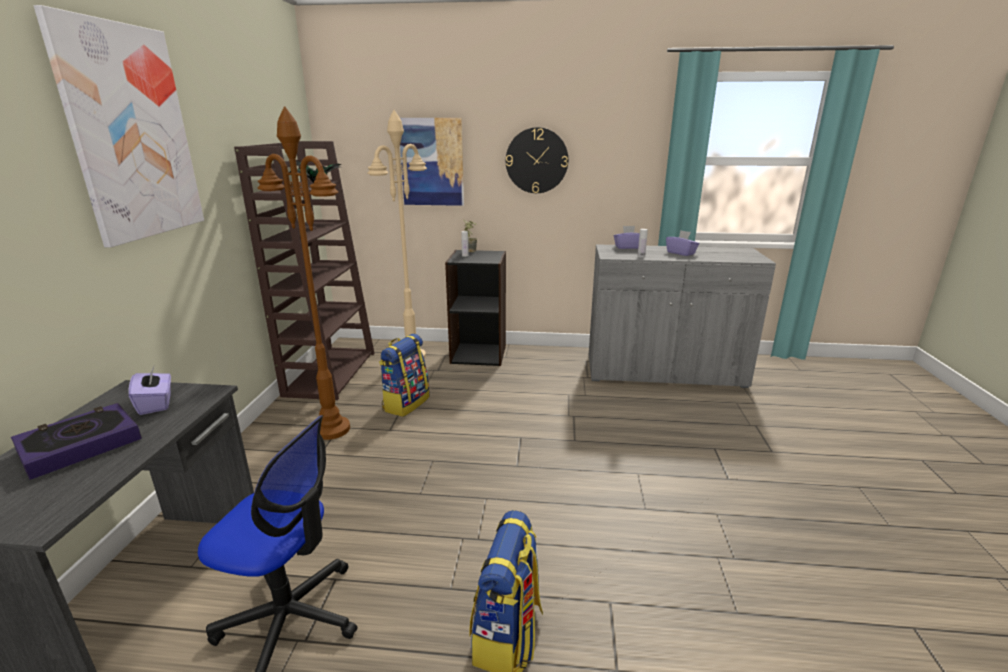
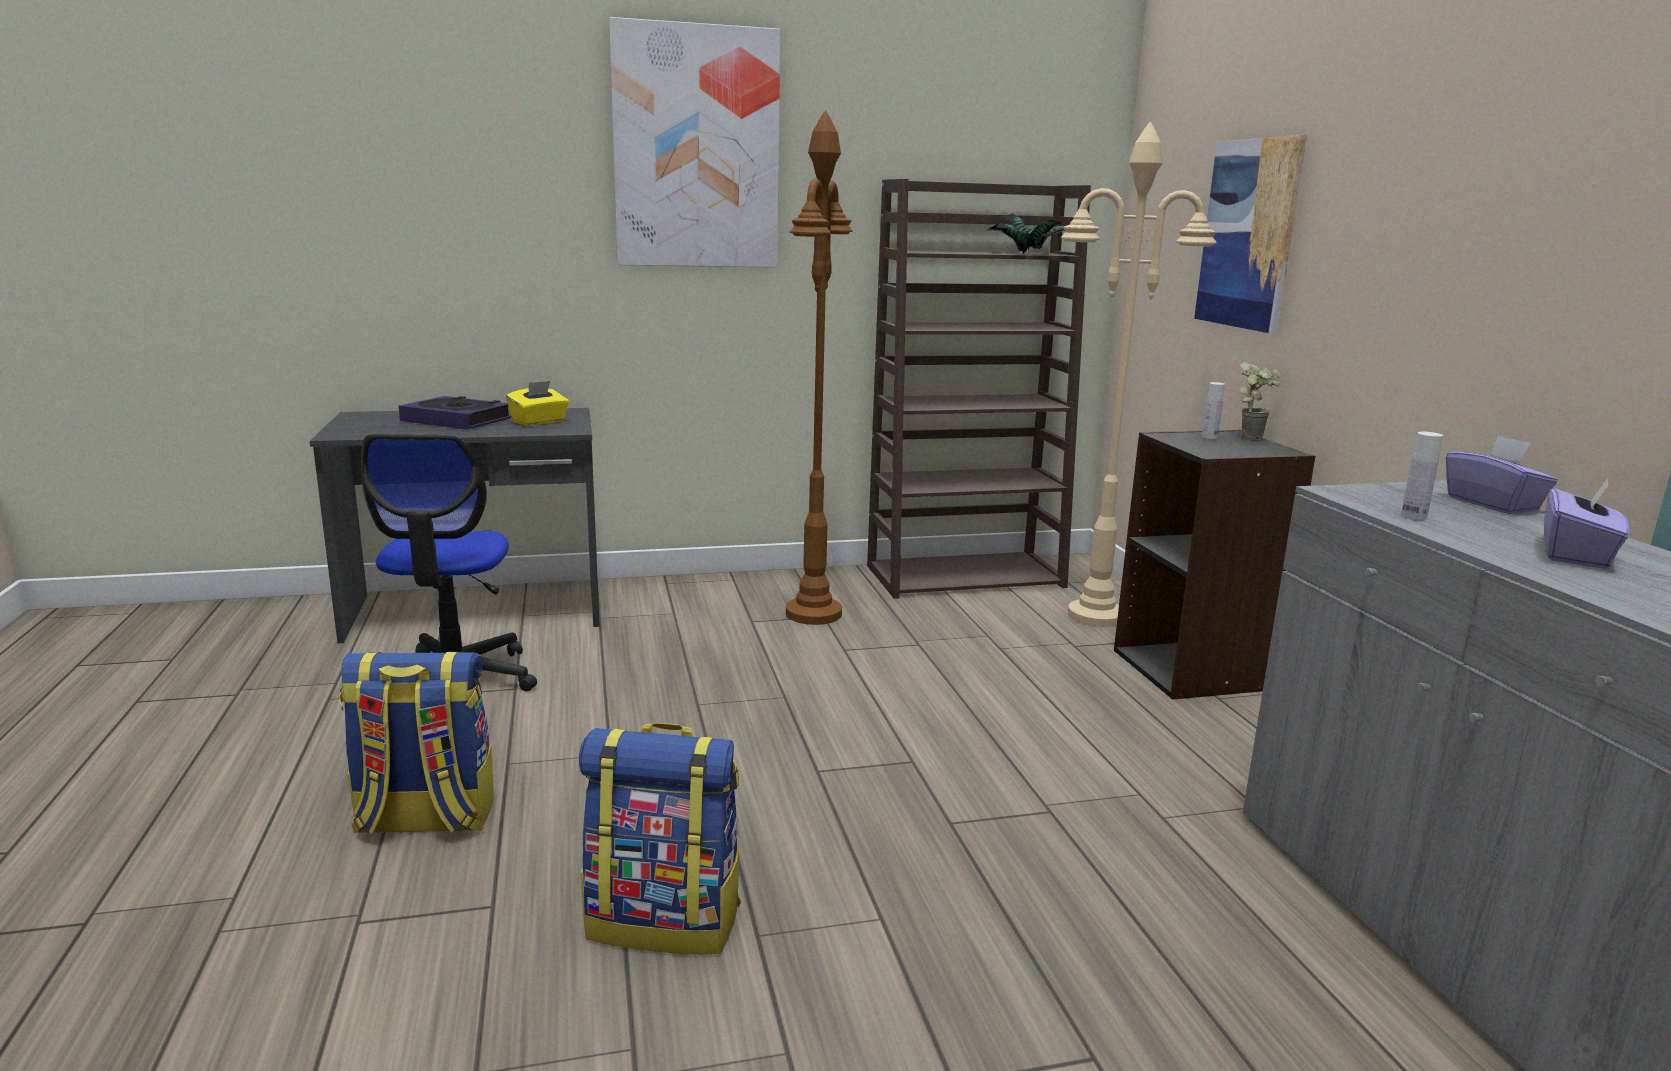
camera: 70 degrees right, 5 degrees down
purple tissue box [128,364,171,415] -> yellow tissue box [506,381,569,426]
backpack [379,334,430,417] -> backpack moved to [579,723,741,955]
wall clock [506,127,568,193] -> none

